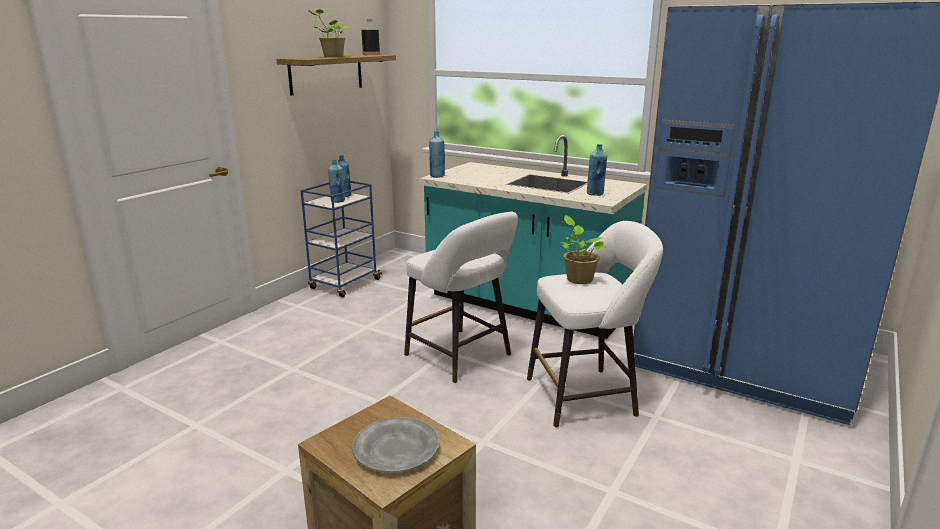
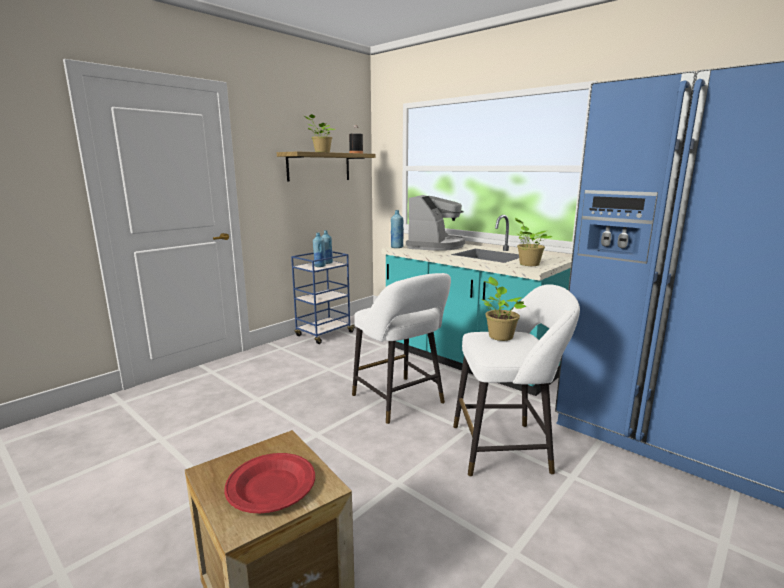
camera: 10 degrees right, 5 degrees down
grey plate [352,417,440,473] -> red plate [225,453,315,513]
blue bottle [587,144,607,196] -> potted plant [515,218,553,266]
none -> coffee machine [406,195,465,251]

